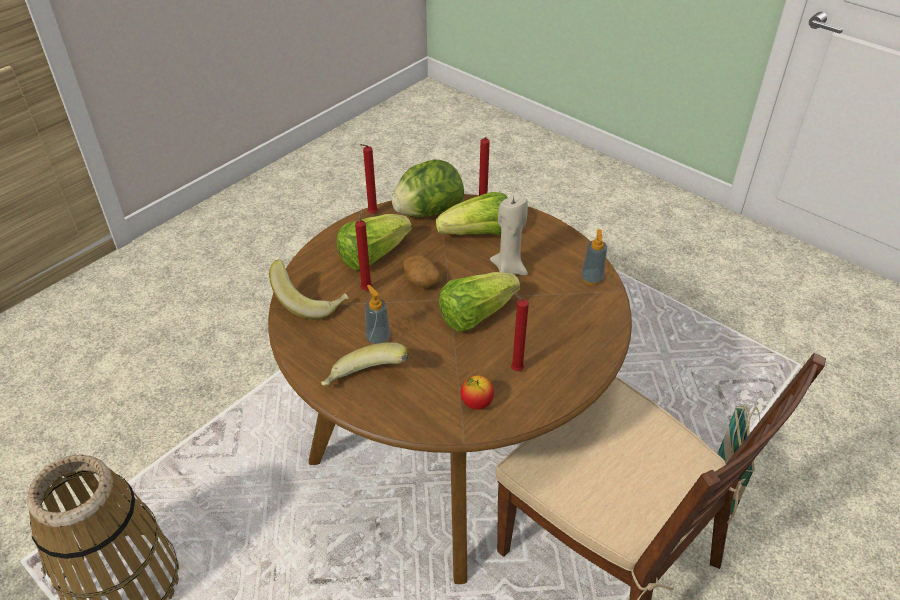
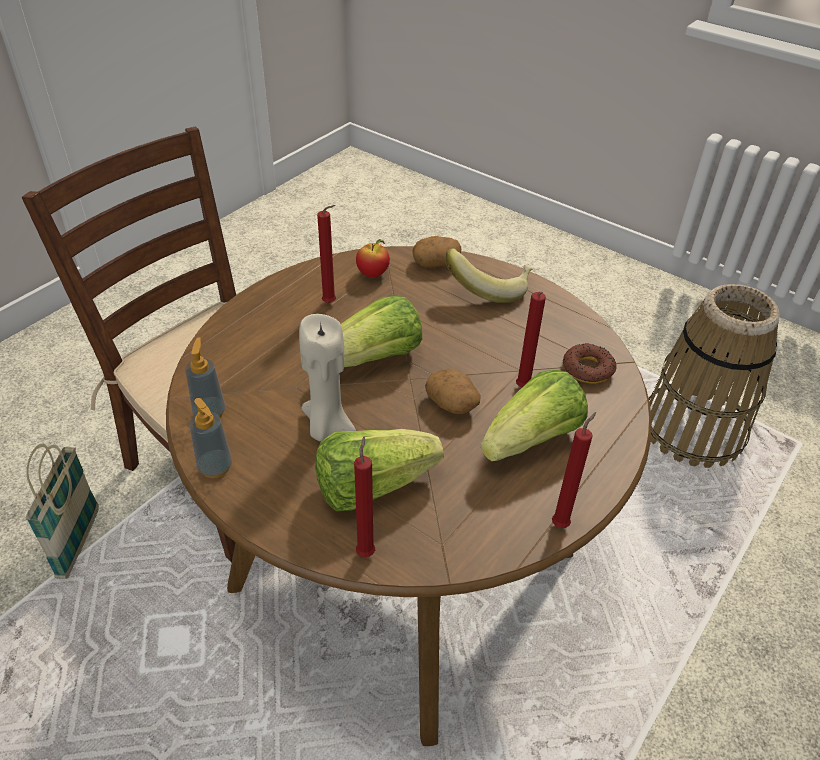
camera: 175 degrees right, 0 degrees up
banana [269,260,349,320] -> donut [563,343,617,383]
soap dispenser [365,285,391,345] -> soap dispenser moved to [189,398,232,478]
lettuce [392,159,464,217] -> none
none -> potato [412,236,461,268]

